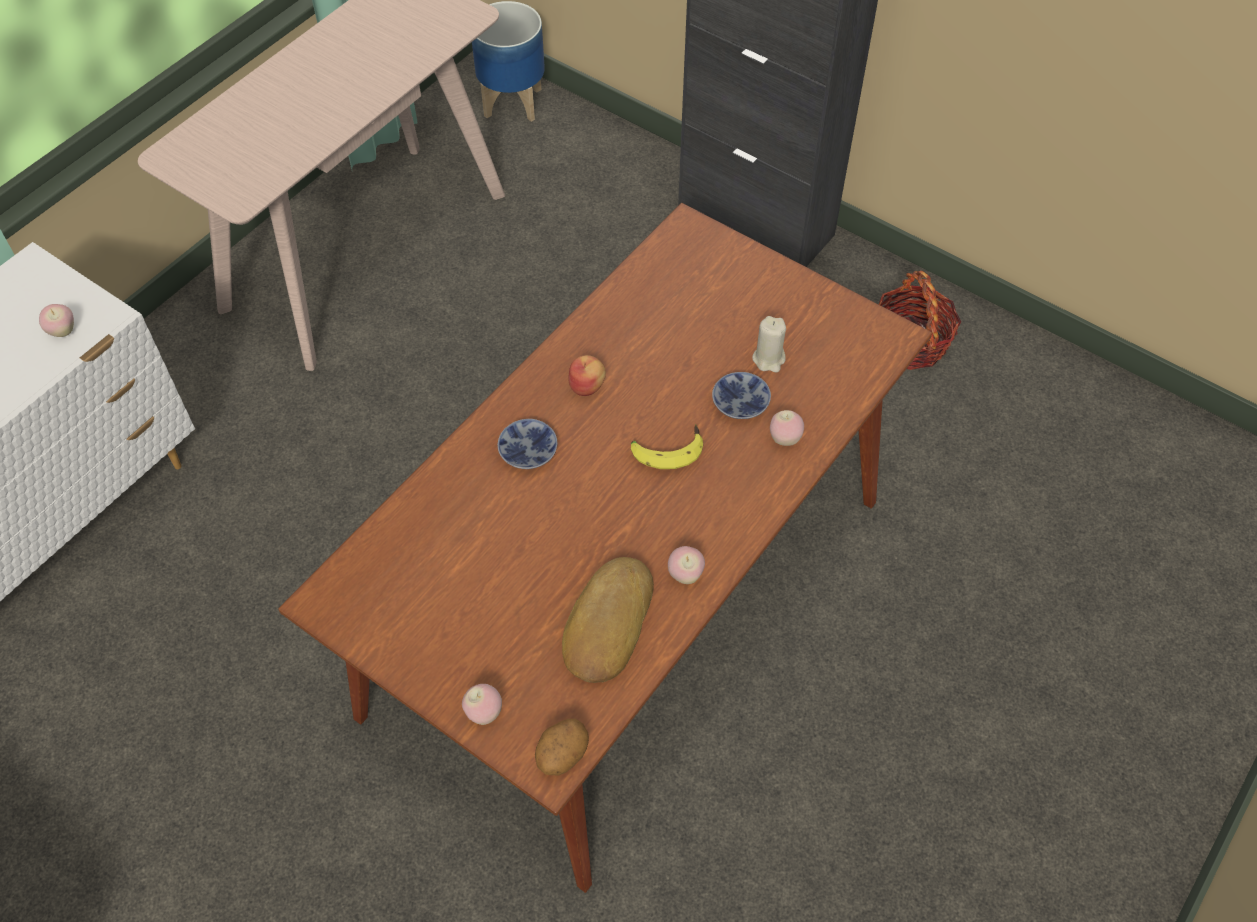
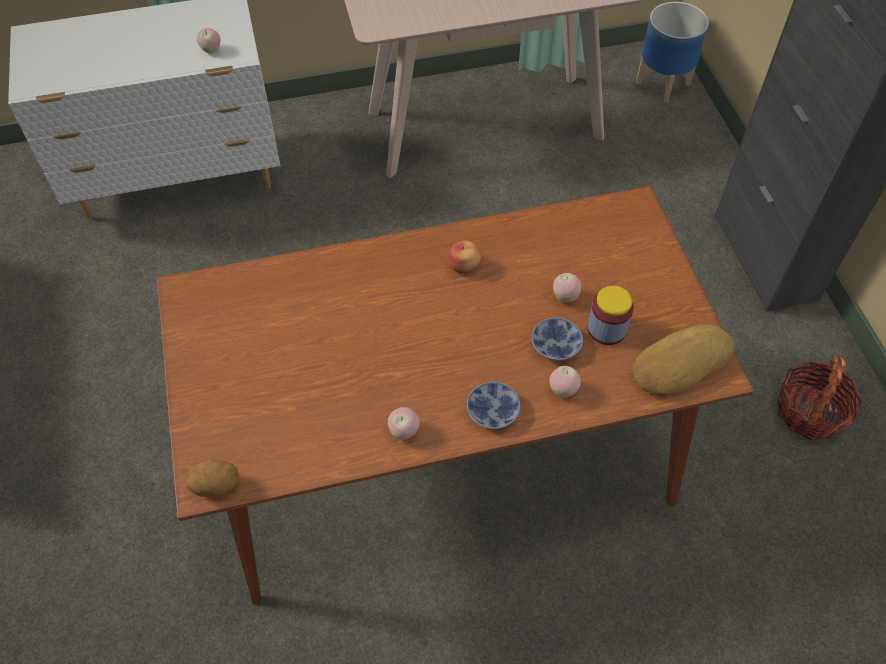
camera: 40 degrees right, 0 degrees up
apple [462,684,502,725] -> apple moved to [553,273,581,302]
bowl [498,419,557,469] -> bowl moved to [467,382,520,429]
bread [562,557,654,683] -> bread moved to [633,325,734,396]
banana [631,424,703,469] -> none
beige candle [752,316,786,372] -> jar [587,286,634,345]

